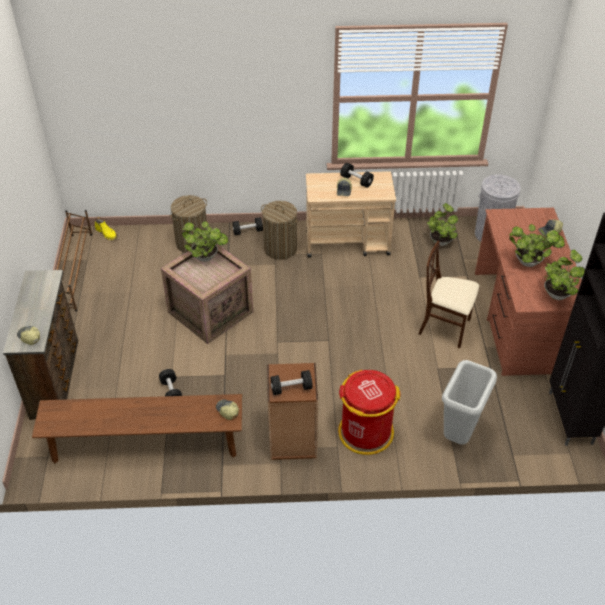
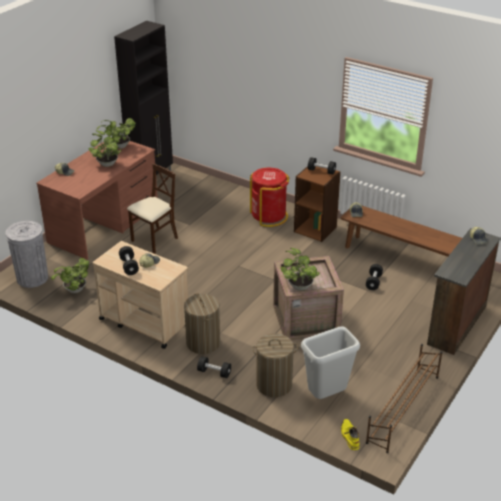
camera: 145 degrees left, 10 degrees down
beige chair [418,241,479,348] -> beige chair turned 105 degrees counterclockwise [127,163,178,254]
grey trash can [442,360,497,445] -> grey trash can moved to [301,326,360,399]

